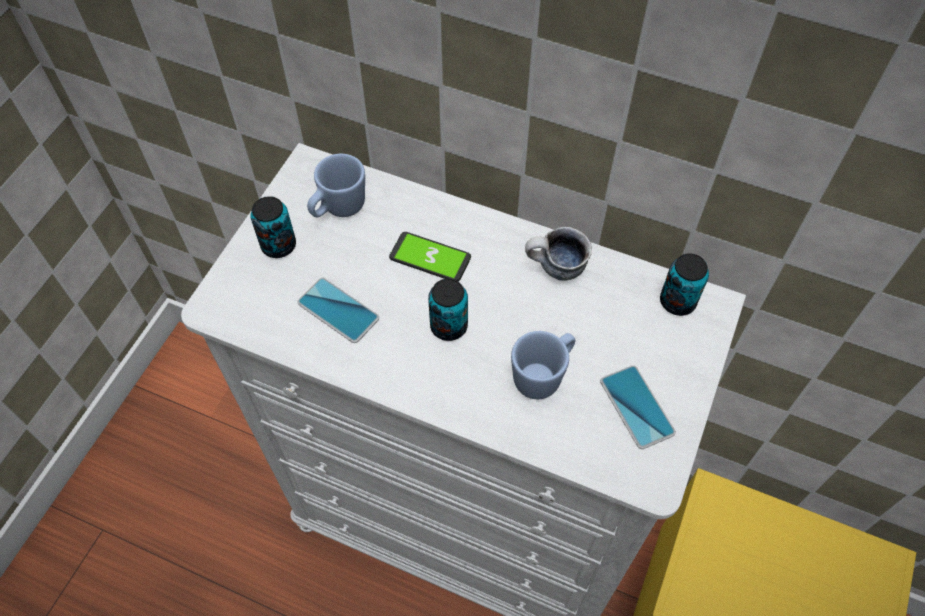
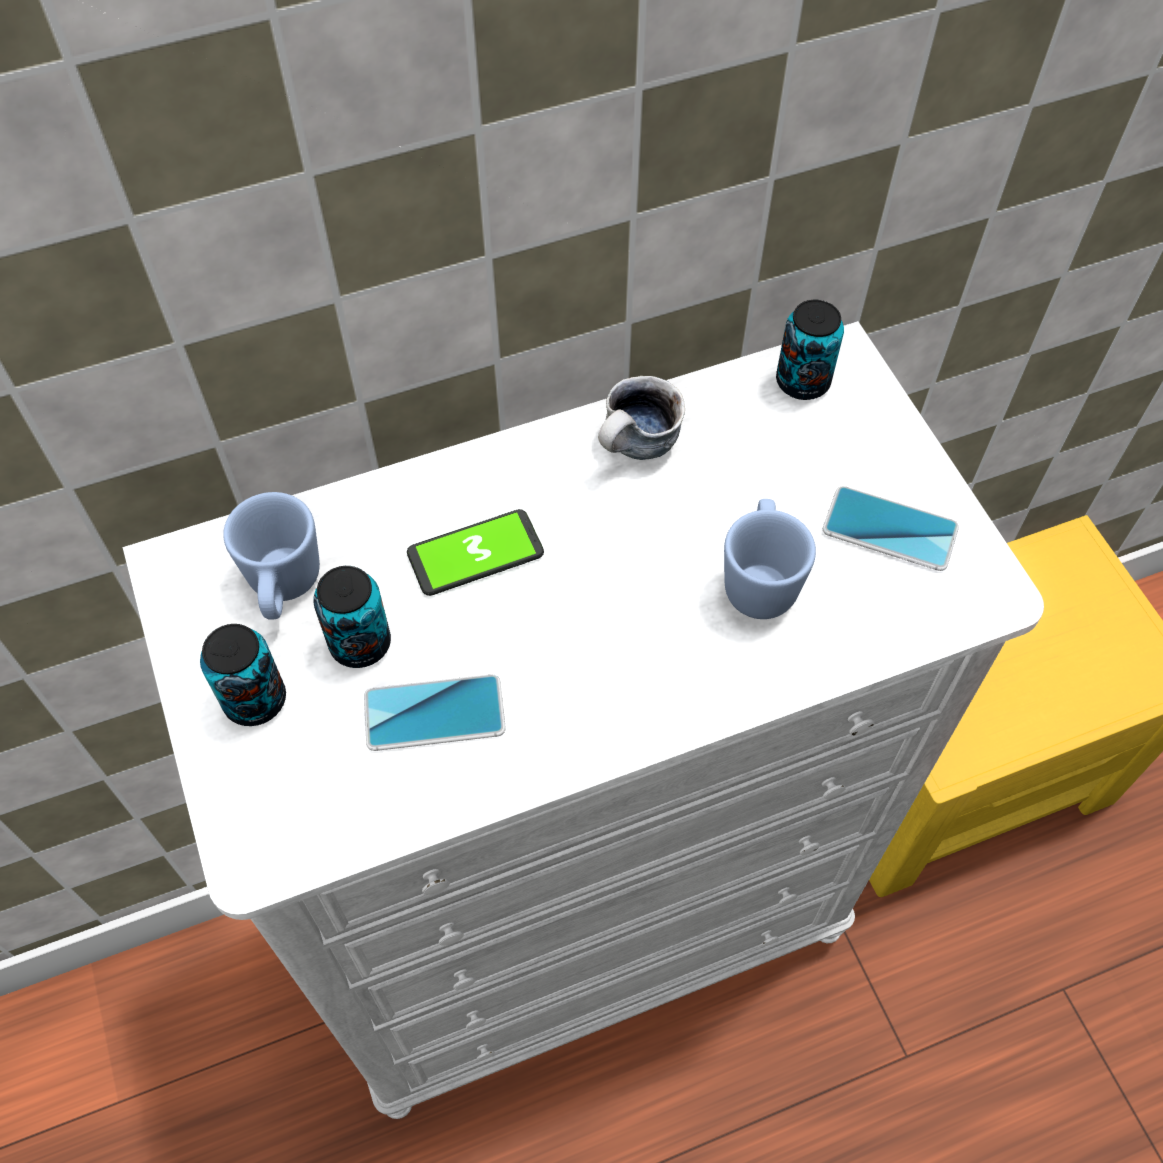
camera: 45 degrees left, 0 degrees up
can [428,279,468,341] -> can moved to [313,566,391,668]

